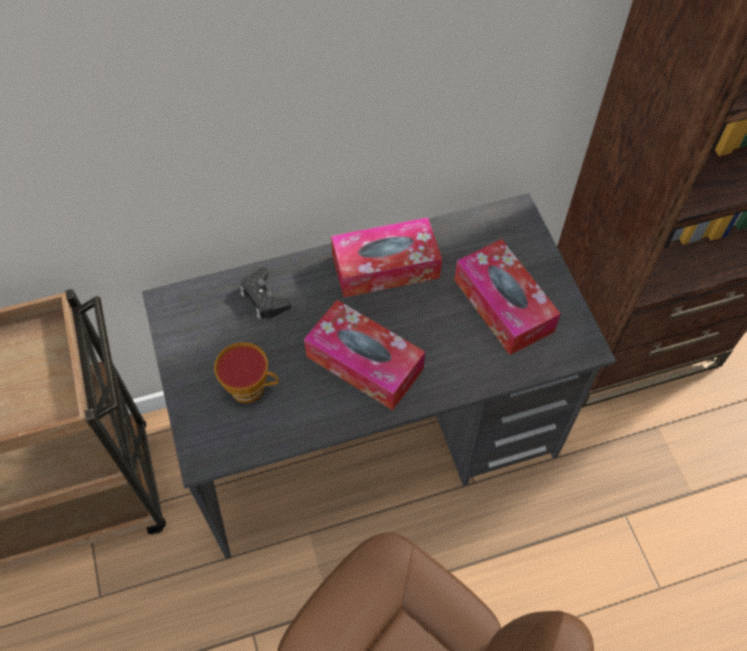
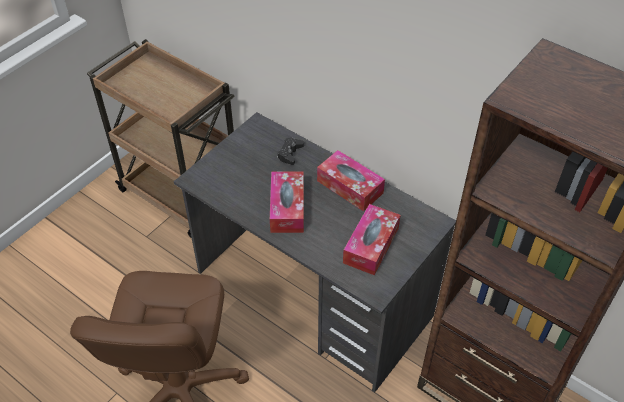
camera: 55 degrees right, 10 degrees down
cup [214,342,279,404] -> none

